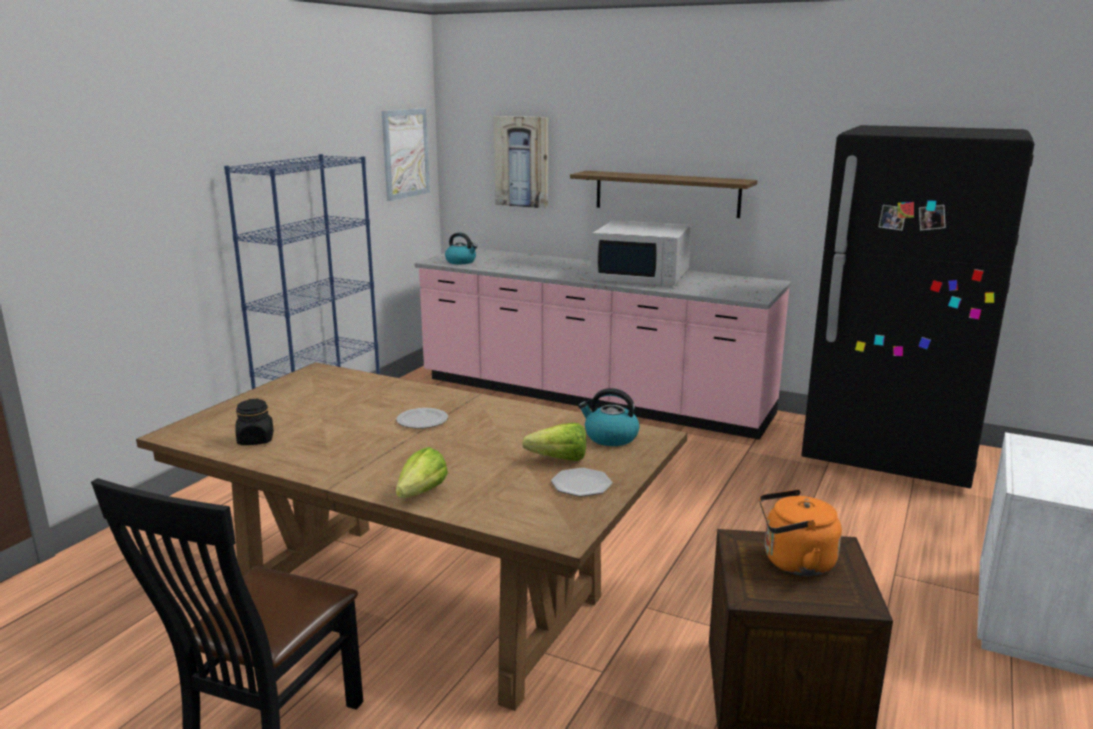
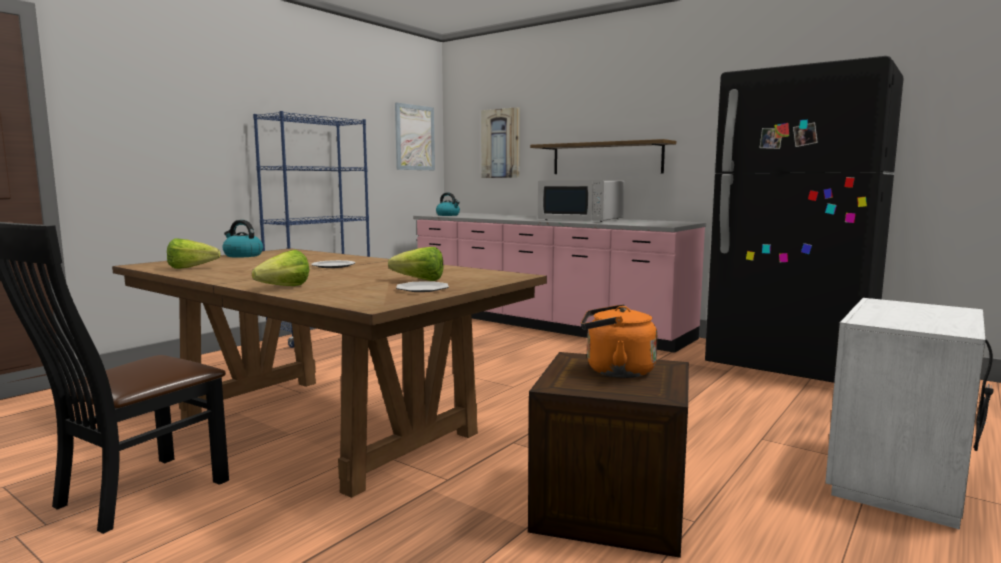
camera: 10 degrees right, 10 degrees down
black jar [235,399,274,445] -> lettuce [167,239,220,269]
kettle [578,388,640,446] -> kettle moved to [223,220,263,258]

